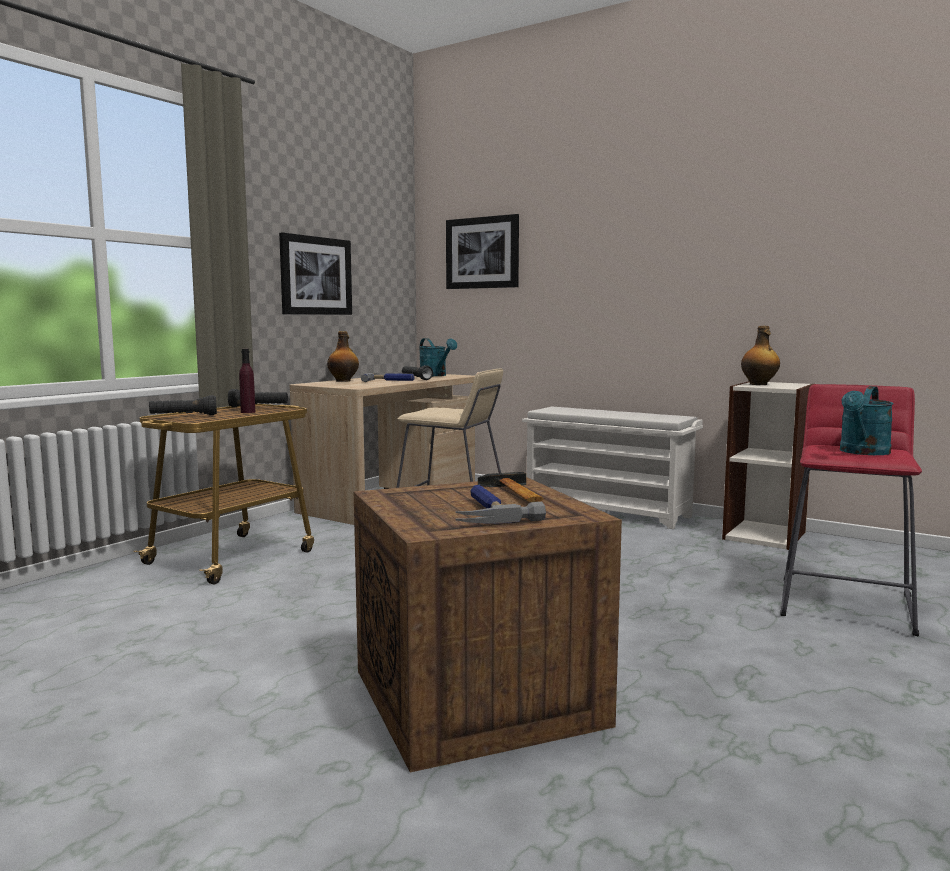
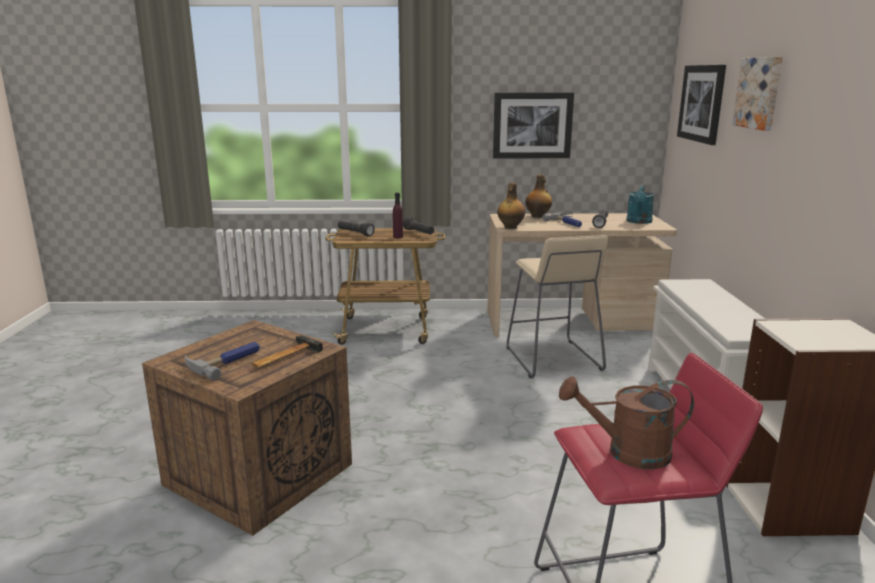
camera: 55 degrees right, 10 degrees up
bottle [741,326,780,385] -> bottle moved to [497,183,525,229]
turquoise watering can [840,386,894,455] -> brown watering can [559,376,694,469]
none -> picture [732,57,783,131]

